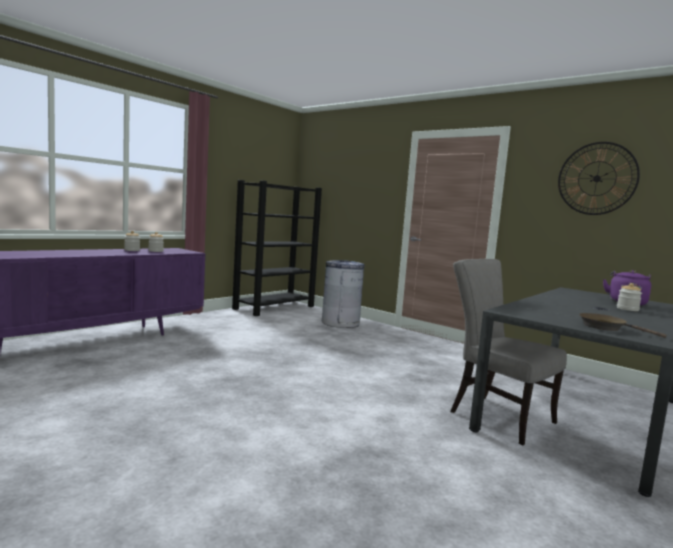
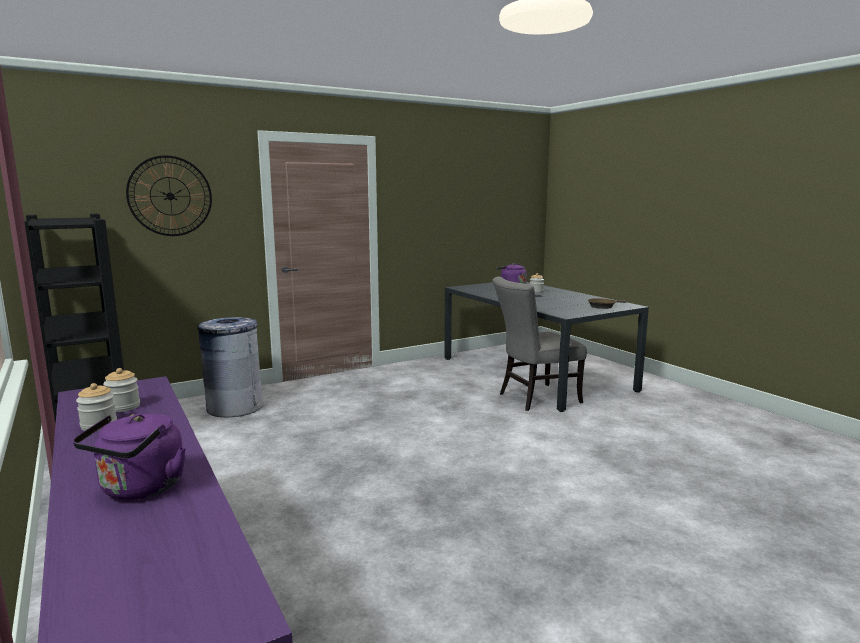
camera: 70 degrees left, 5 degrees up
wall clock [558,142,640,215] -> wall clock moved to [126,155,212,236]
none -> purple kettle [73,414,186,500]

